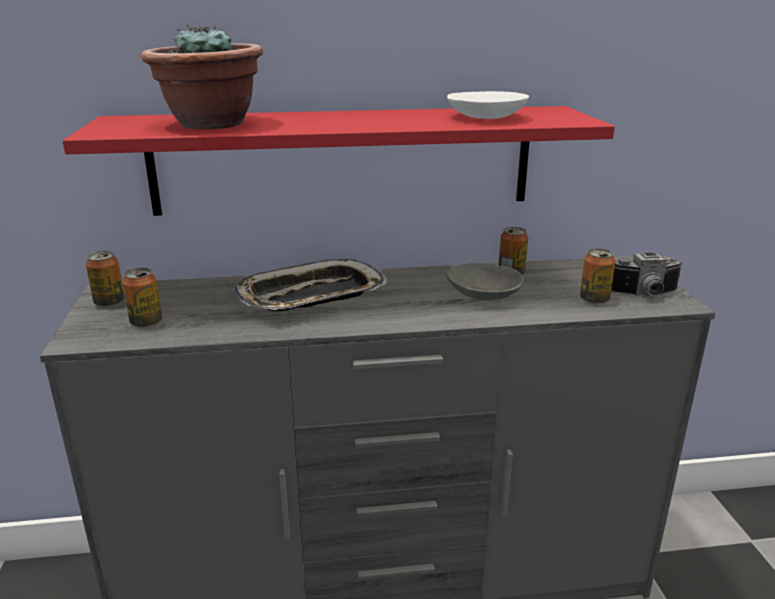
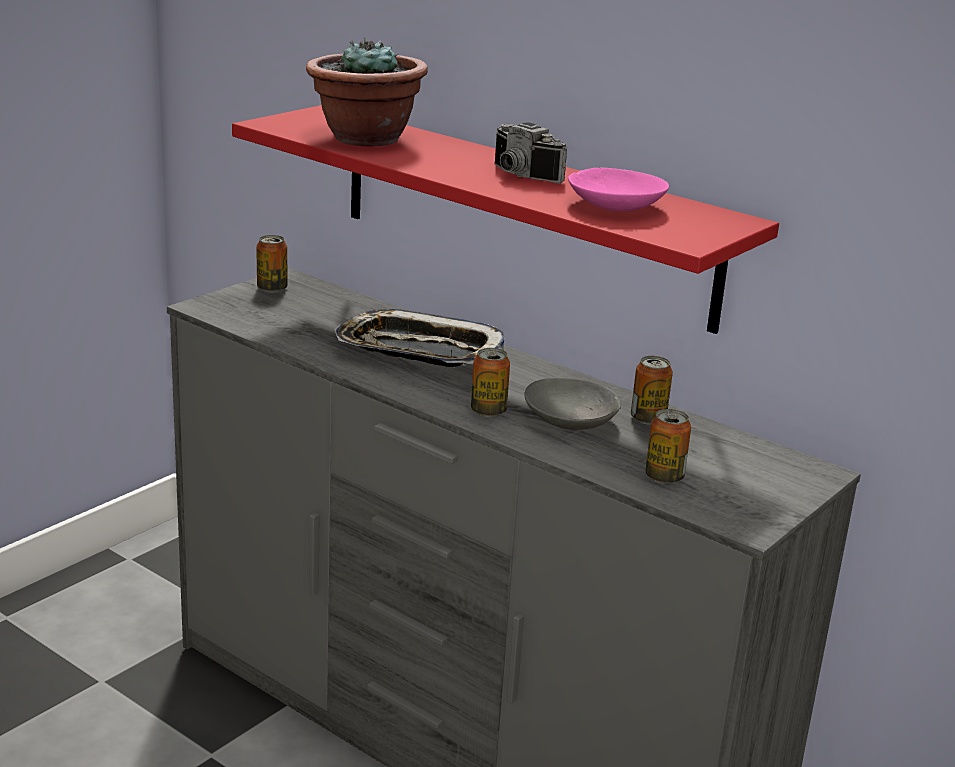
camera: 45 degrees right, 0 degrees up
can [122,268,162,328] -> can moved to [471,348,510,417]
white bowl [447,91,529,119] -> pink bowl [568,167,669,211]
camera [611,253,682,296] -> camera moved to [495,122,567,184]

